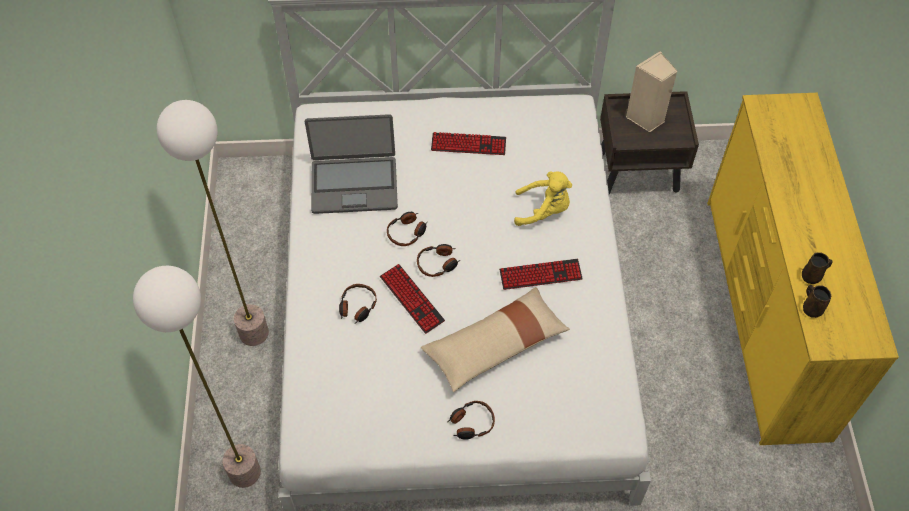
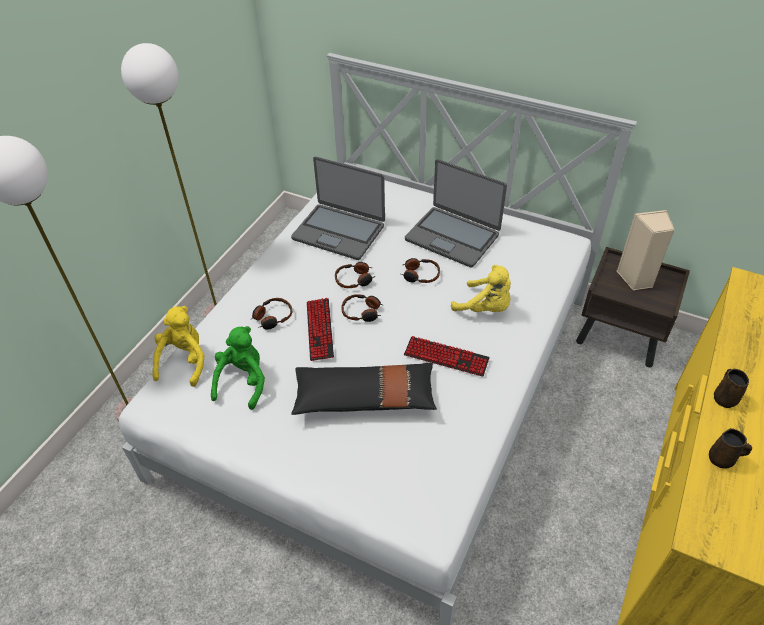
camera: 30 degrees right, 10 degrees down
beige pillow [421,287,570,392] -> black pillow [291,363,437,415]
keyboard [431,132,506,155] -> laptop [405,159,507,268]
headphones [448,401,495,440] -> headphones moved to [401,258,440,283]
brown mug [803,285,831,318] -> brown mug moved to [714,369,749,408]
none -> yellow plush toy [153,306,205,387]
none -> green plush toy [211,326,265,410]

